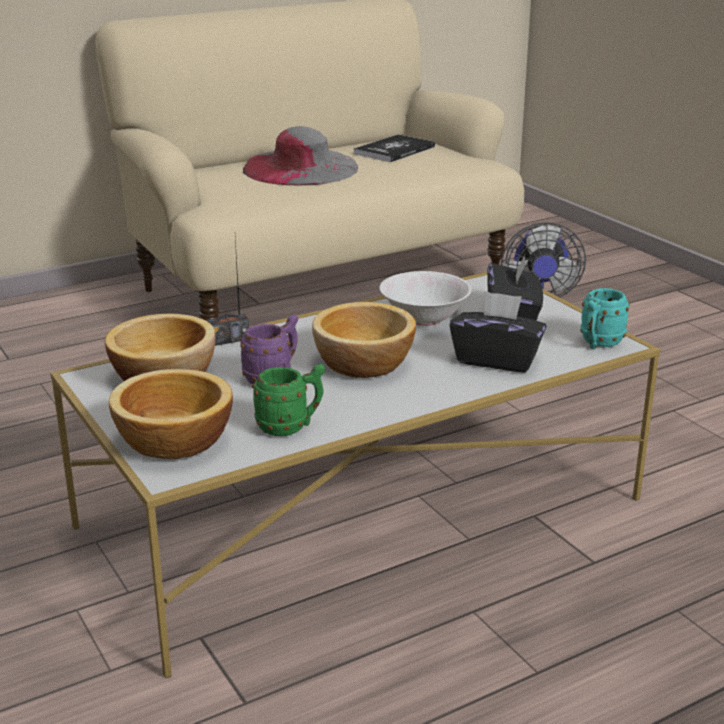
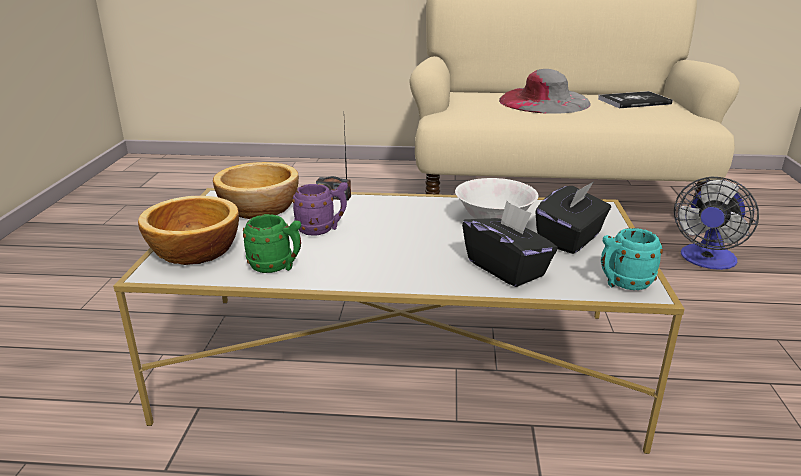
camera: 35 degrees right, 0 degrees up
bowl [312,302,416,378] -> none

